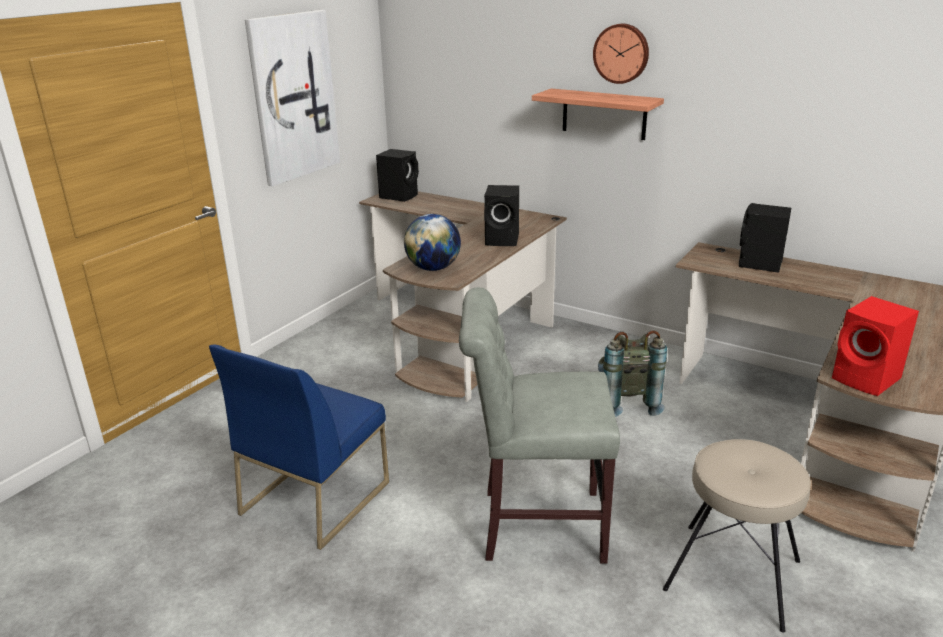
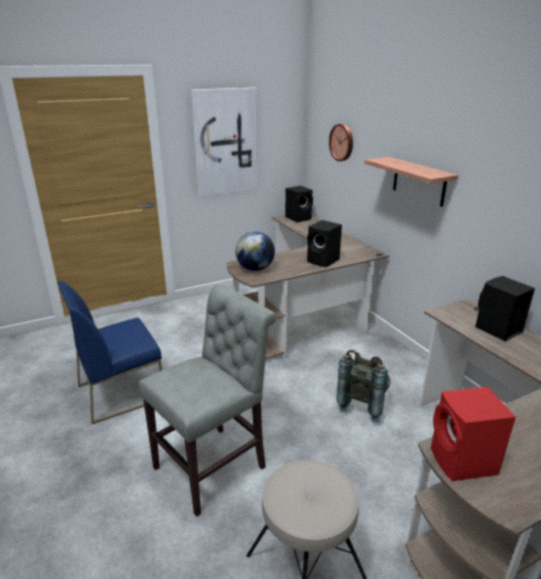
camera: 30 degrees right, 0 degrees up
grey chair [459,287,620,564] -> grey chair turned 105 degrees clockwise [139,285,276,517]
wall clock [593,24,649,84] -> wall clock moved to [329,124,353,161]

